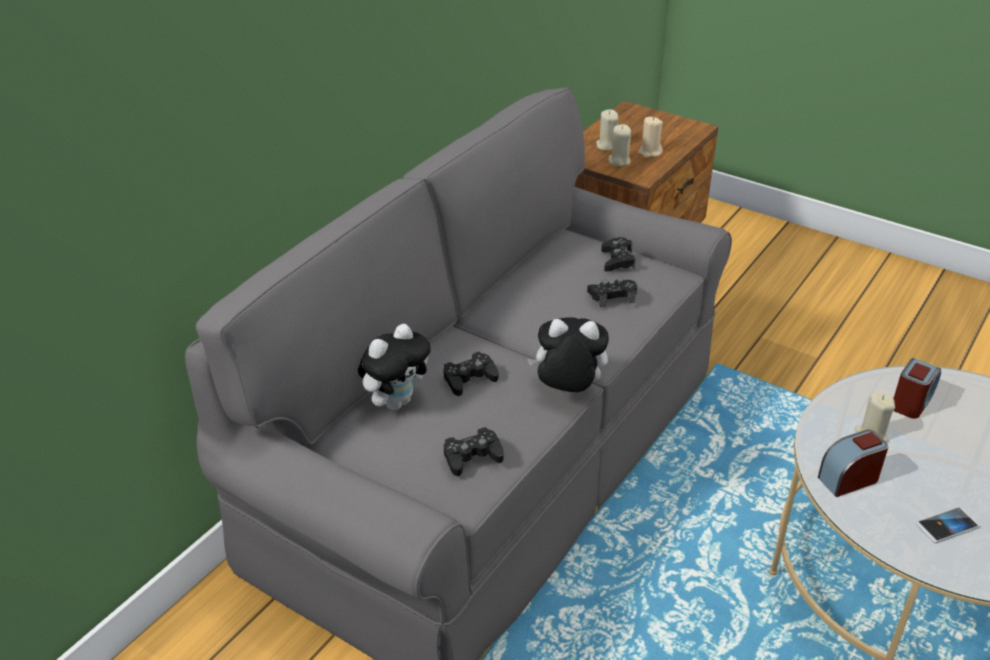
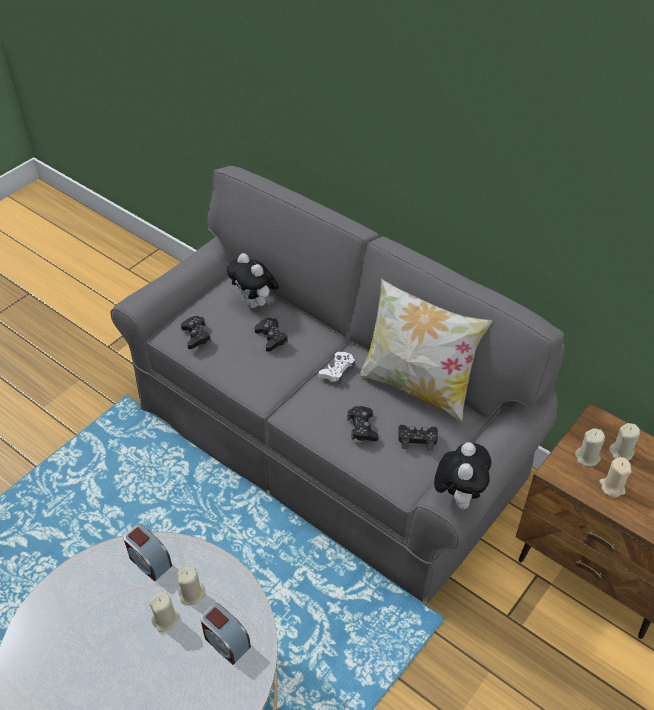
camera: 95 degrees right, 10 degrees up
plush toy [527,317,609,393] -> plush toy moved to [434,442,491,509]
alarm clock [818,430,889,497] -> alarm clock turned 150 degrees clockwise [123,524,172,581]
phone [916,507,980,543] -> none
none -> beige candle [150,592,180,632]
none -> white game controller [319,352,355,384]
none -> pillow [359,279,492,422]

